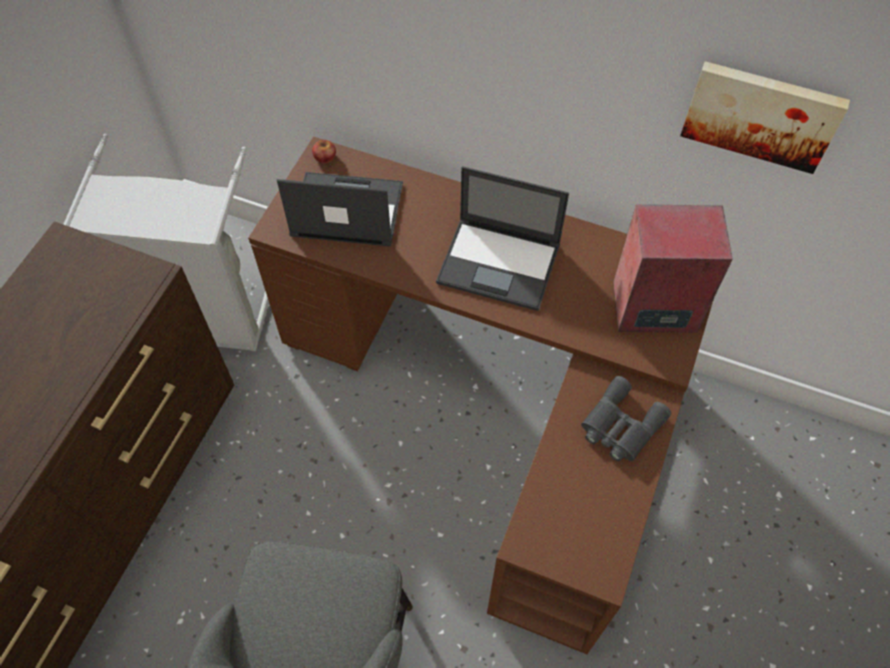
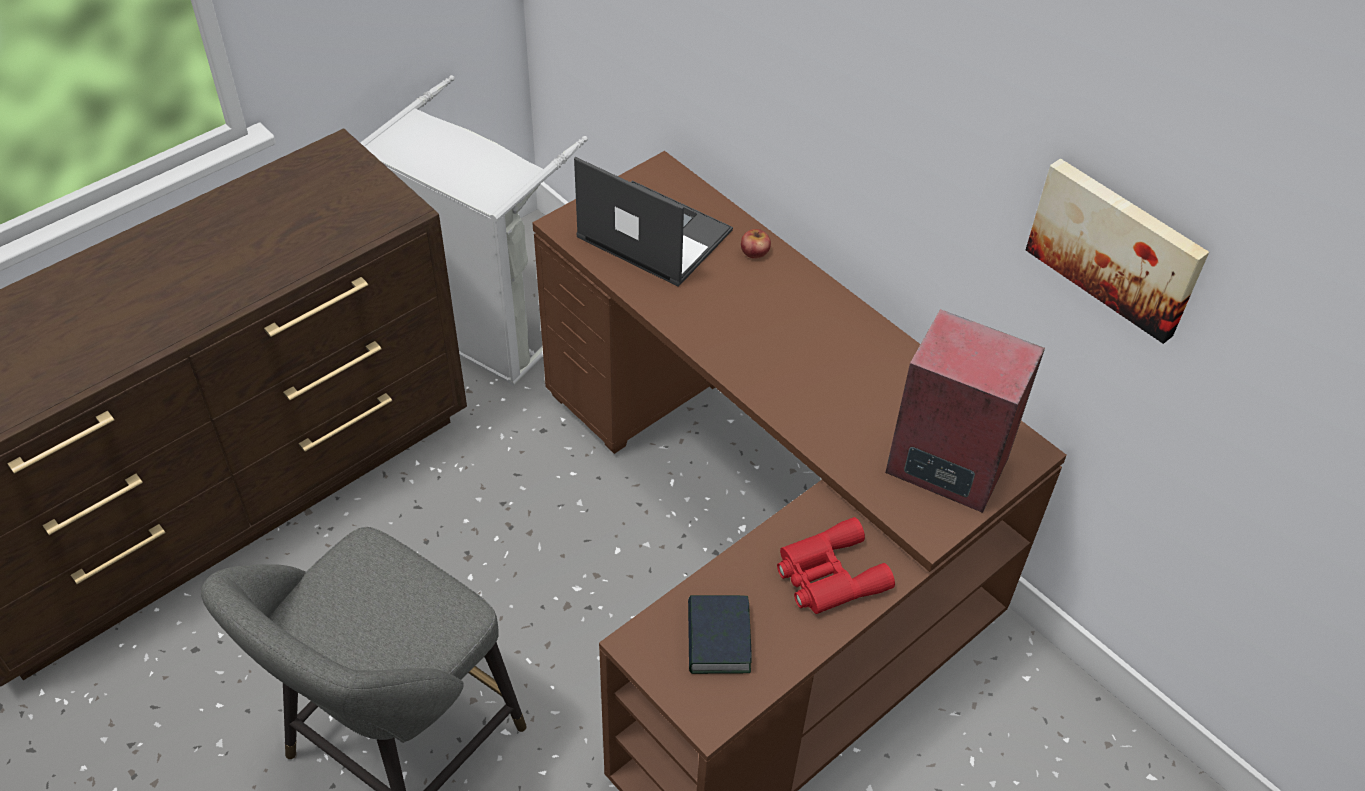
camera: 25 degrees right, 10 degrees down
apple [312,140,336,163] -> apple moved to [741,229,771,259]
laptop [436,166,569,311] -> none
grey binoculars [581,376,671,462] -> red binoculars [777,517,895,614]
none -> book [688,595,752,674]

